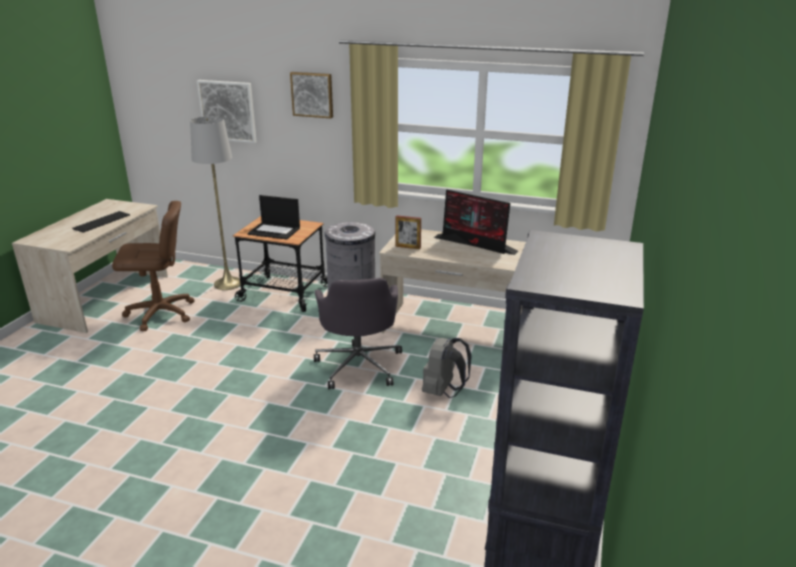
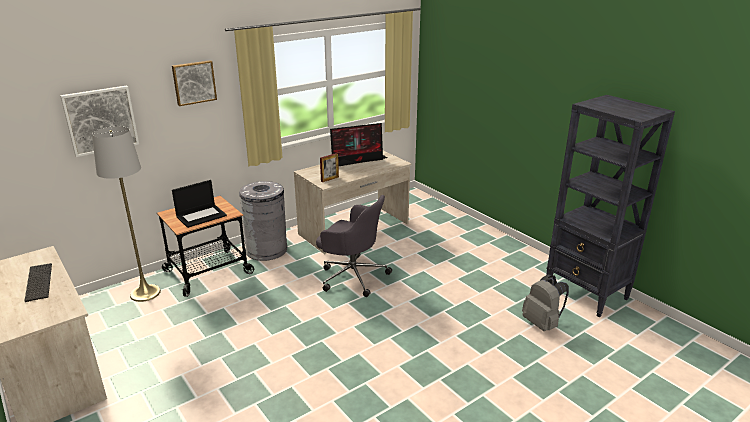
camera: 55 degrees left, 0 degrees up
brown office chair [112,201,195,331] -> none
grey backpack [422,338,472,398] -> grey backpack moved to [522,275,569,331]

